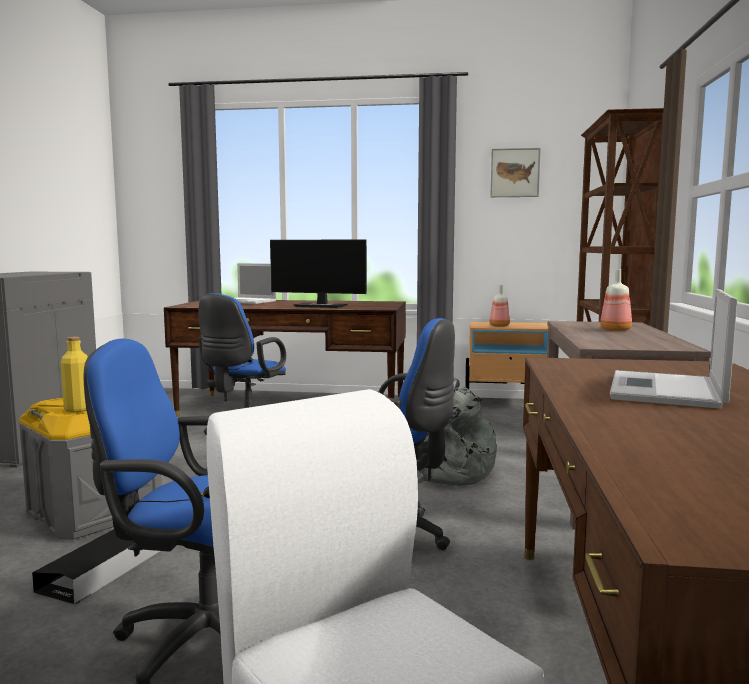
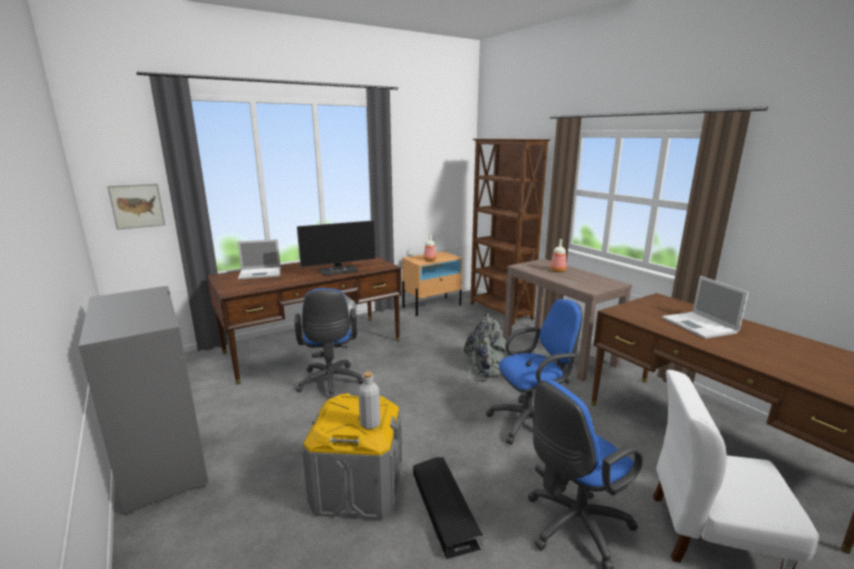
camera: 40 degrees left, 10 degrees up
yellow bottle [61,337,88,413] -> grey bottle [358,372,380,429]
picture [490,148,541,197] -> picture moved to [107,184,165,230]

